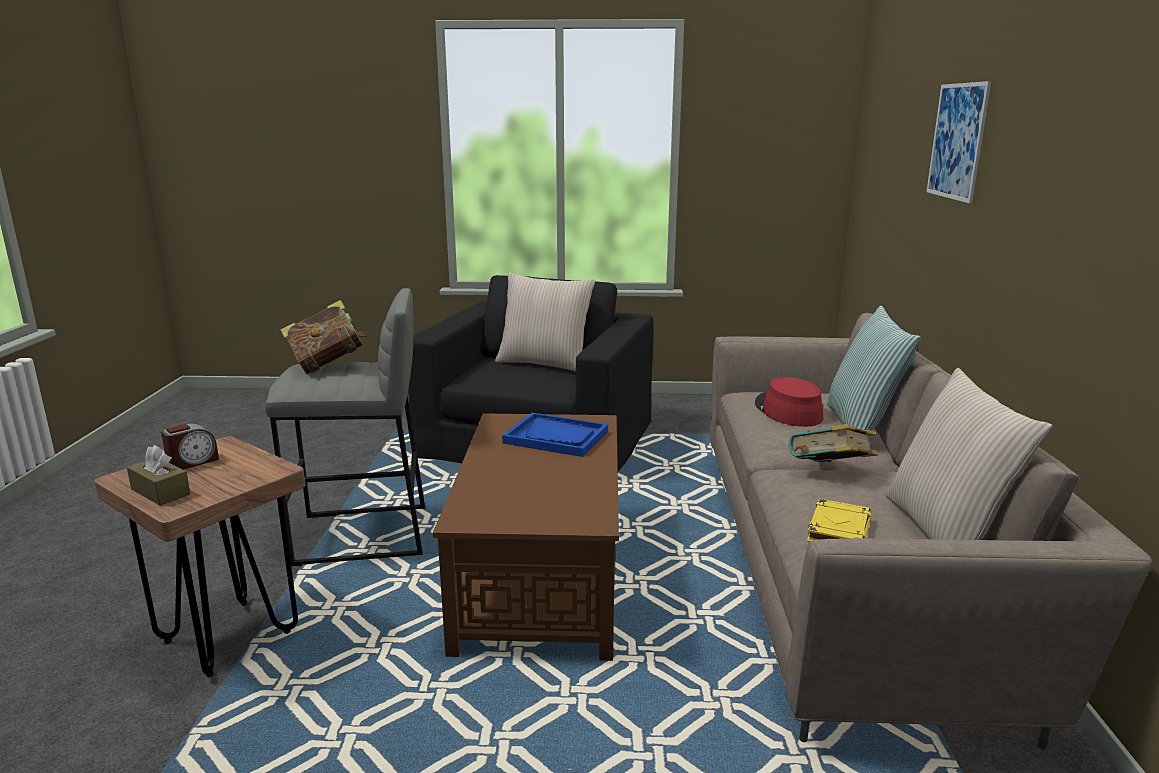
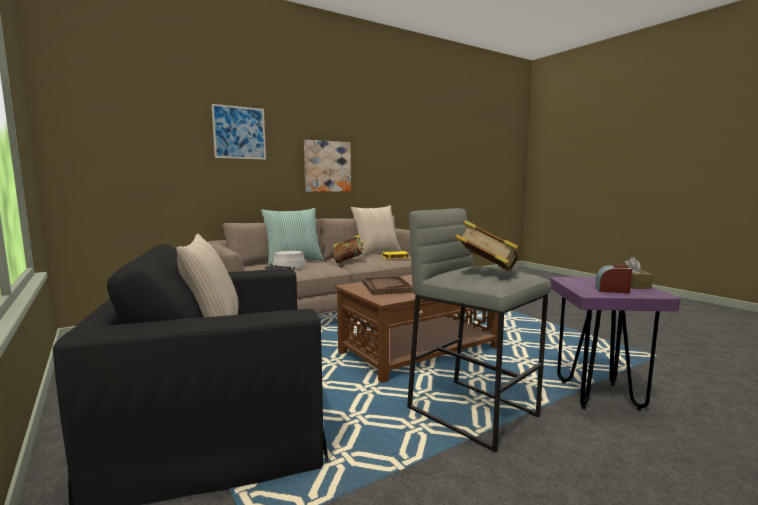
camera: 125 degrees left, 10 degrees down
brown stool [95,436,306,677] -> purple stool [550,277,680,411]
blue tray [502,413,608,457] -> brown tray [362,276,413,295]
red hat [755,377,823,427] -> grey hat [264,251,306,270]
none -> picture [304,140,351,192]

